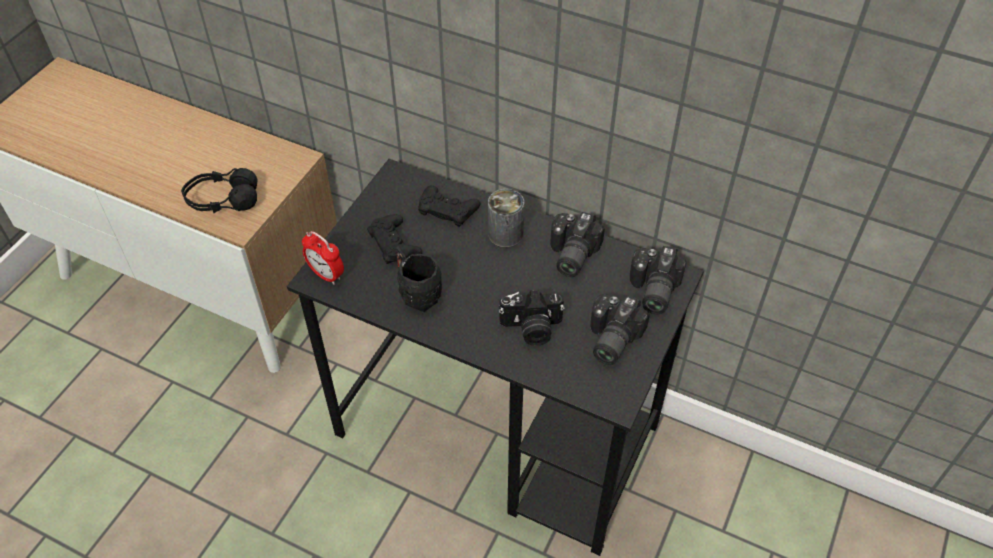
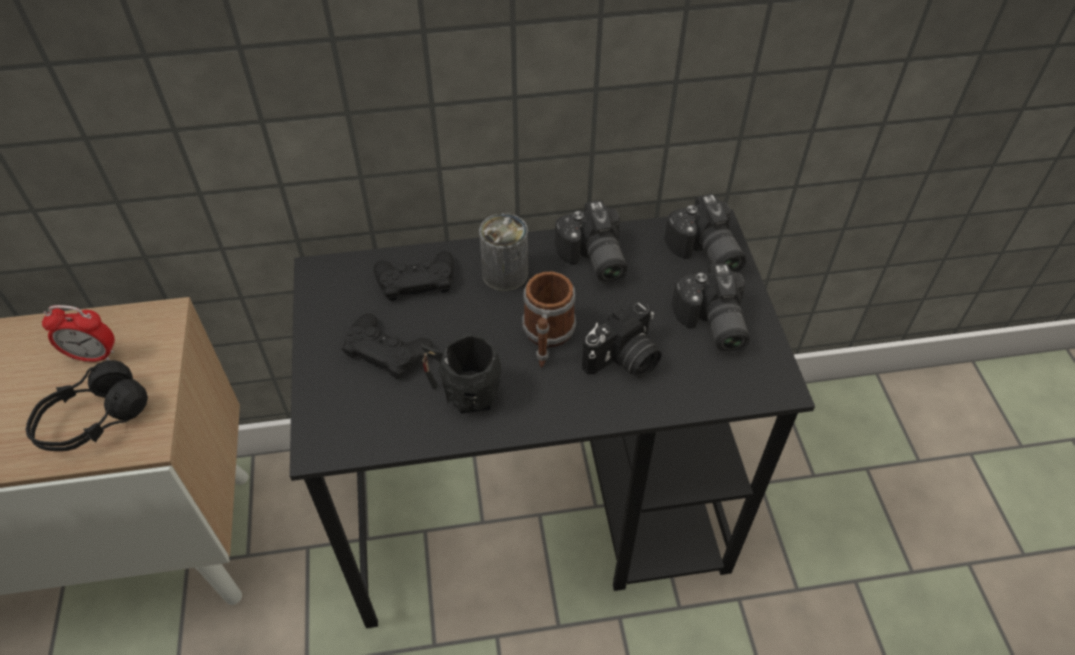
camera: 35 degrees left, 0 degrees up
alarm clock [302,231,344,285] -> alarm clock moved to [42,305,115,362]
none -> mug [522,272,576,368]

